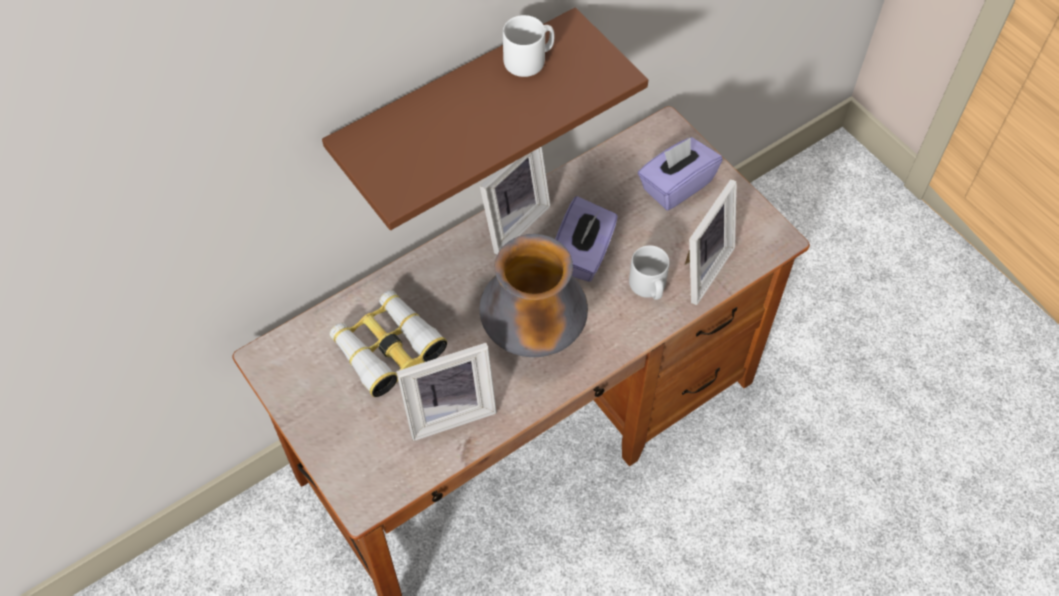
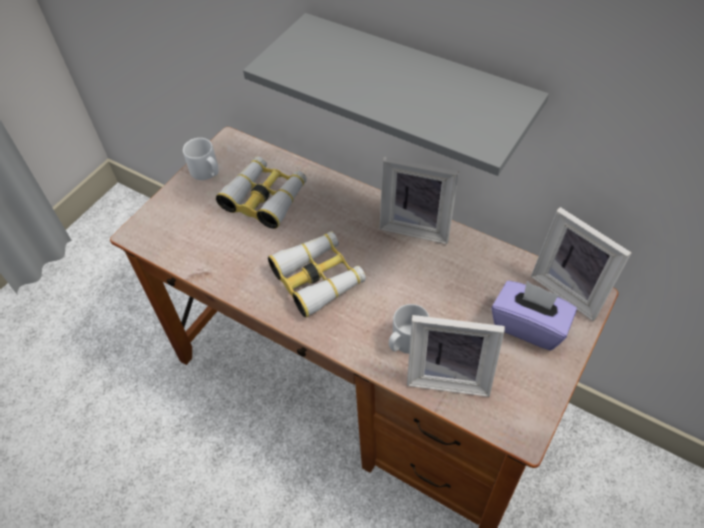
camera: 70 degrees right, 5 degrees down
brown shelf [322,8,648,230] -> grey shelf [243,13,549,176]
picture frame [396,343,497,441] -> picture frame moved to [531,207,632,321]
vase [480,234,588,357] -> binoculars [268,231,366,318]
white mug [503,15,554,77] -> white mug moved to [183,138,219,180]
purple tissue box [555,196,618,282] -> none

